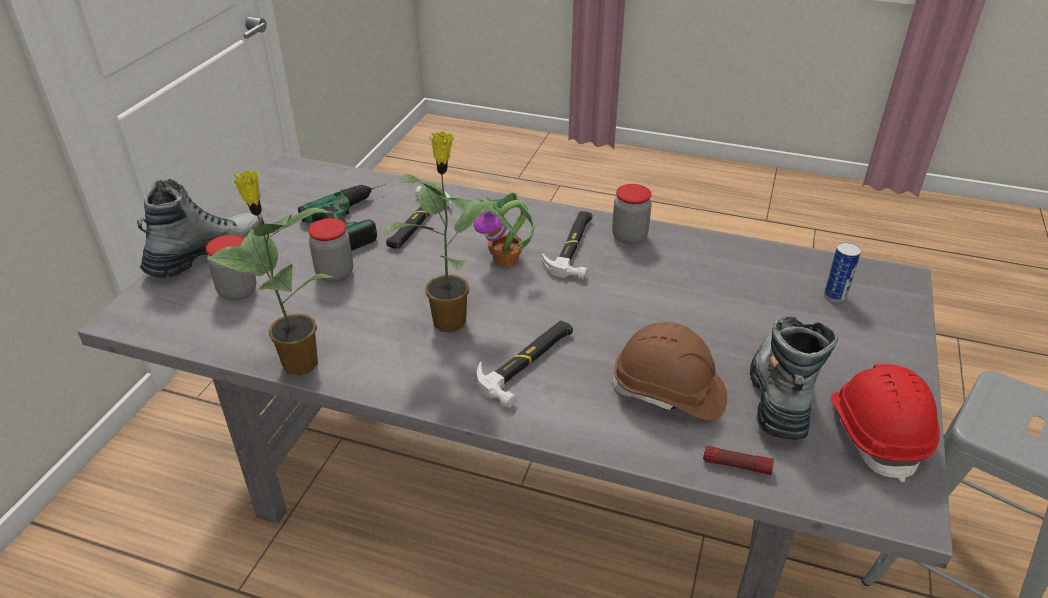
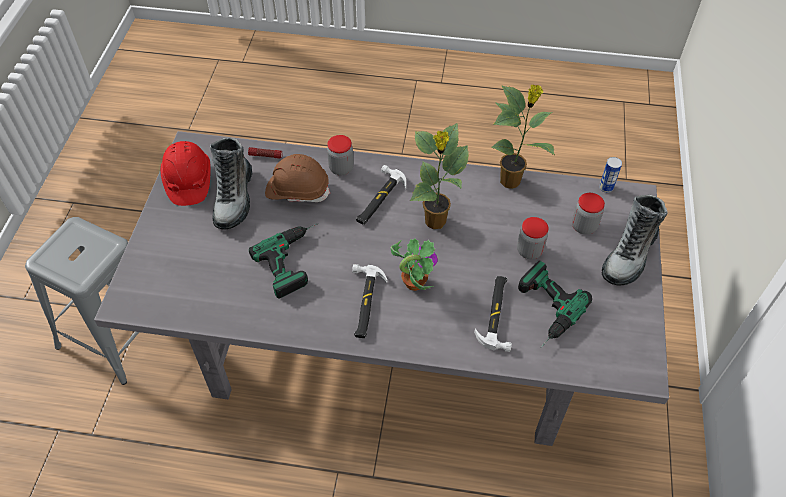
camera: 170 degrees right, 15 degrees up
jar [612,184,652,244] -> jar moved to [327,135,354,175]
can [824,242,861,302] -> can moved to [599,157,622,193]
none -> power drill [249,223,319,299]

